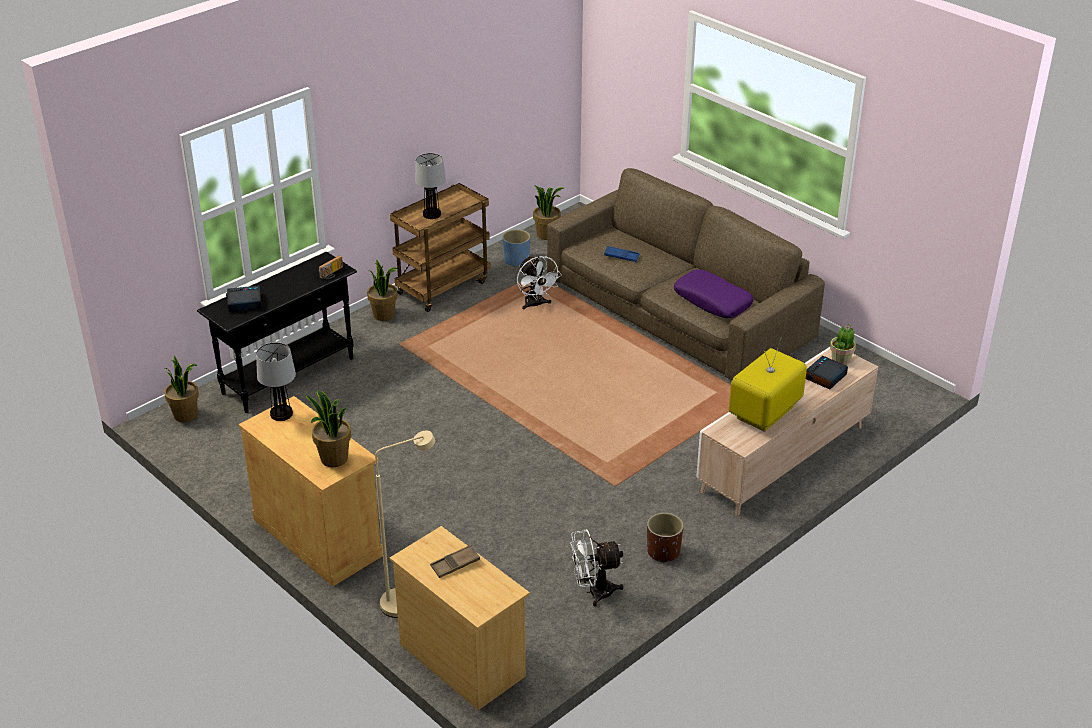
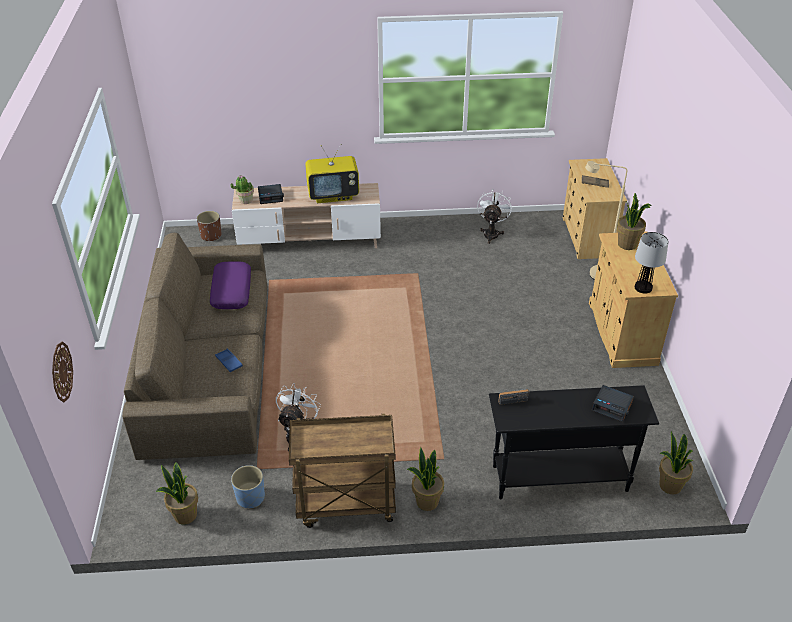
camera: 140 degrees left, 5 degrees up
table lamp [415,153,446,219] -> none
white fan [570,529,624,606] -> white fan turned 105 degrees counterclockwise [477,189,512,244]
brown planter [647,513,684,563] -> brown planter moved to [197,211,222,241]
none -> wall clock [52,341,73,402]

